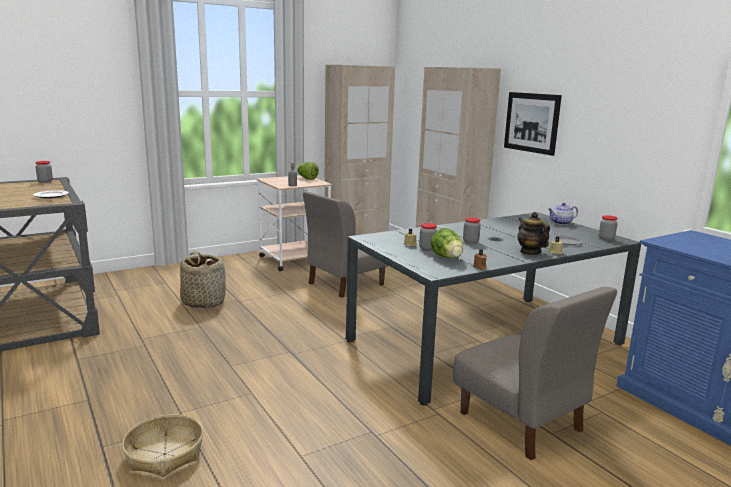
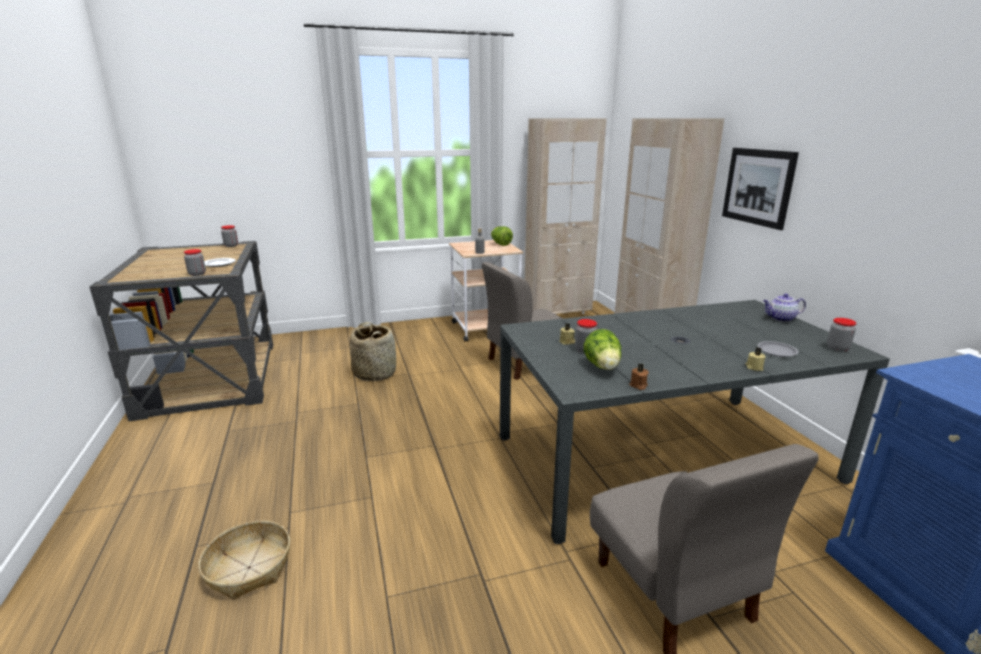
camera: 15 degrees right, 5 degrees up
jar [463,217,481,244] -> jar moved to [184,249,206,276]
teapot [517,212,550,255] -> none

